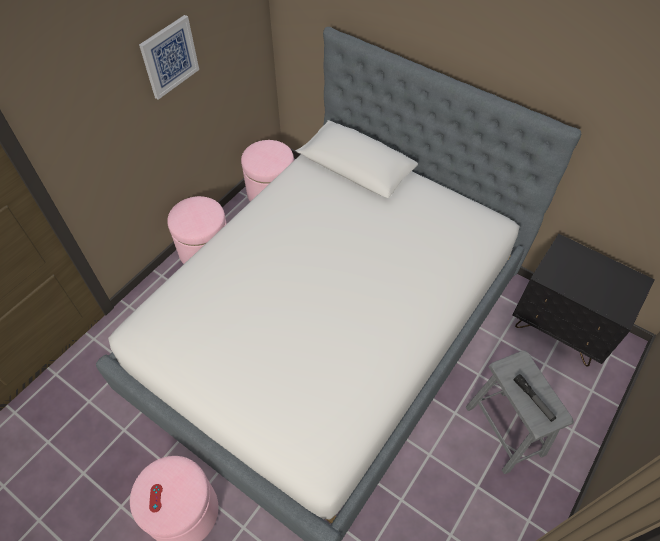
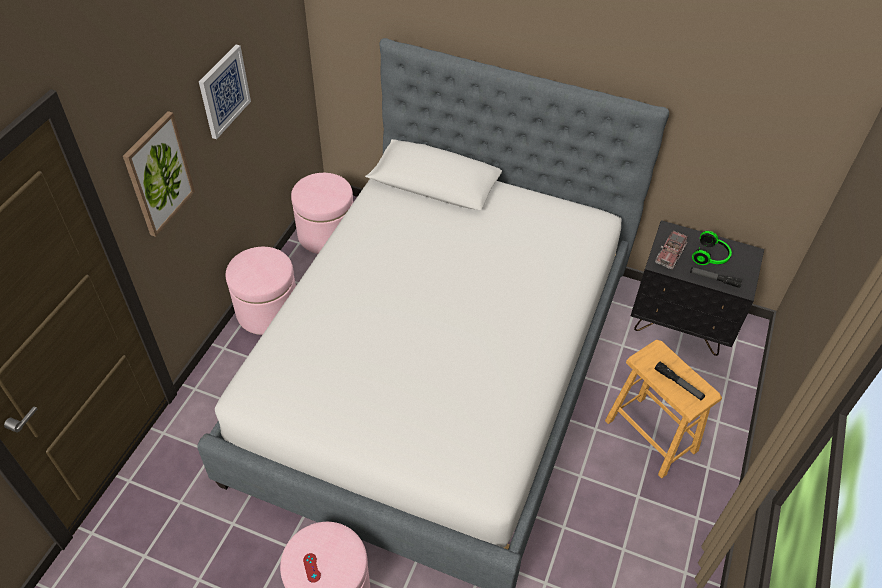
camera: 15 degrees left, 5 degrees down
grey stool [466,350,574,474] -> brown stool [605,340,722,478]
none -> picture [123,111,195,237]
none -> toy truck [655,230,688,269]
none -> flashlight [690,267,742,288]
none -> headphones [692,231,732,265]

